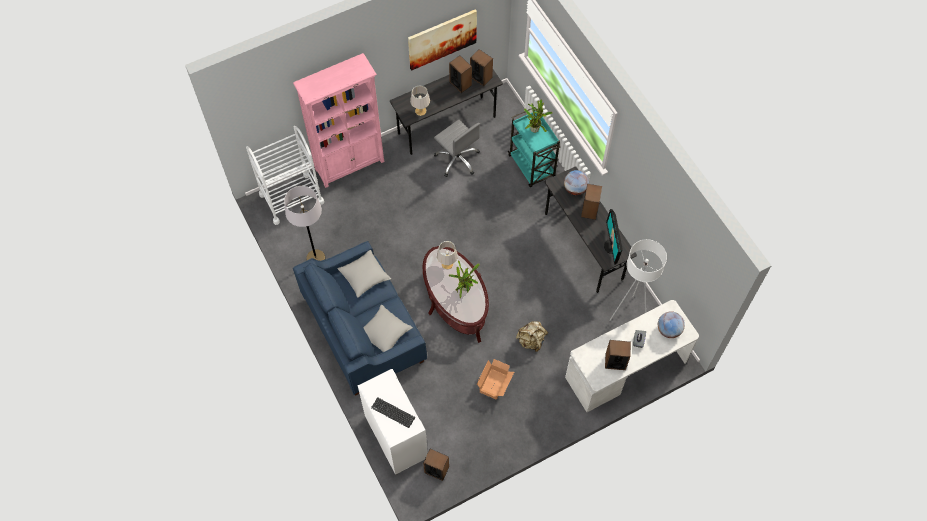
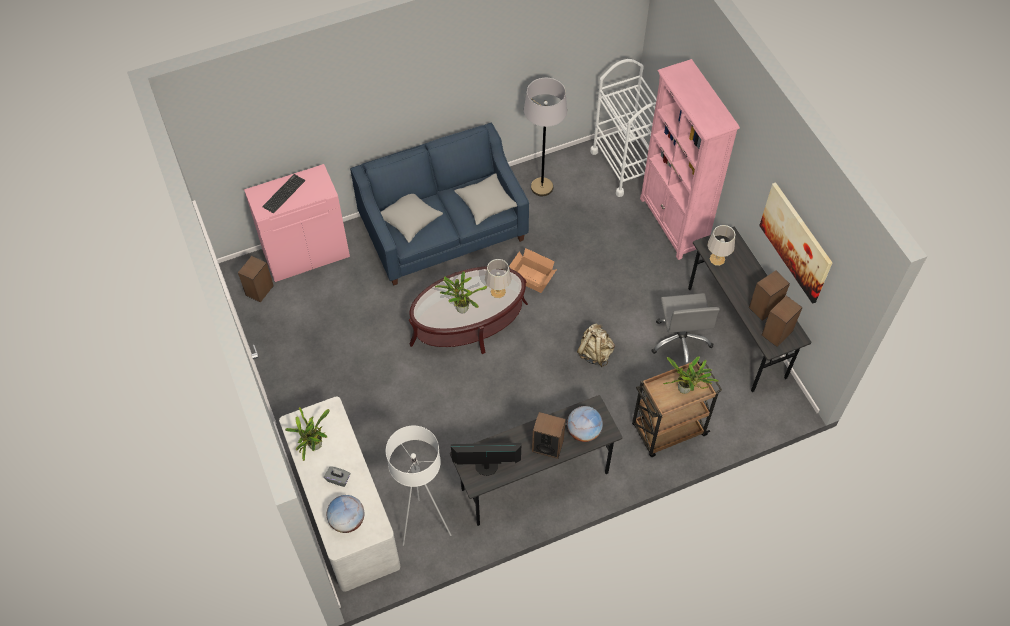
camera: 95 degrees right, 5 degrees down
white cabinet [358,369,428,475] -> pink cabinet [244,164,350,282]
grey office chair [434,119,480,177] -> grey office chair turned 60 degrees counterclockwise [651,293,720,364]
cardboard box [477,359,514,400] -> cardboard box moved to [509,248,557,293]
turquoise cart [508,108,560,187] -> brown cart [632,361,722,457]
beige backpack [516,321,548,352] -> beige backpack moved to [577,323,615,367]
speaker [605,340,631,370] -> potted plant [285,407,330,461]

